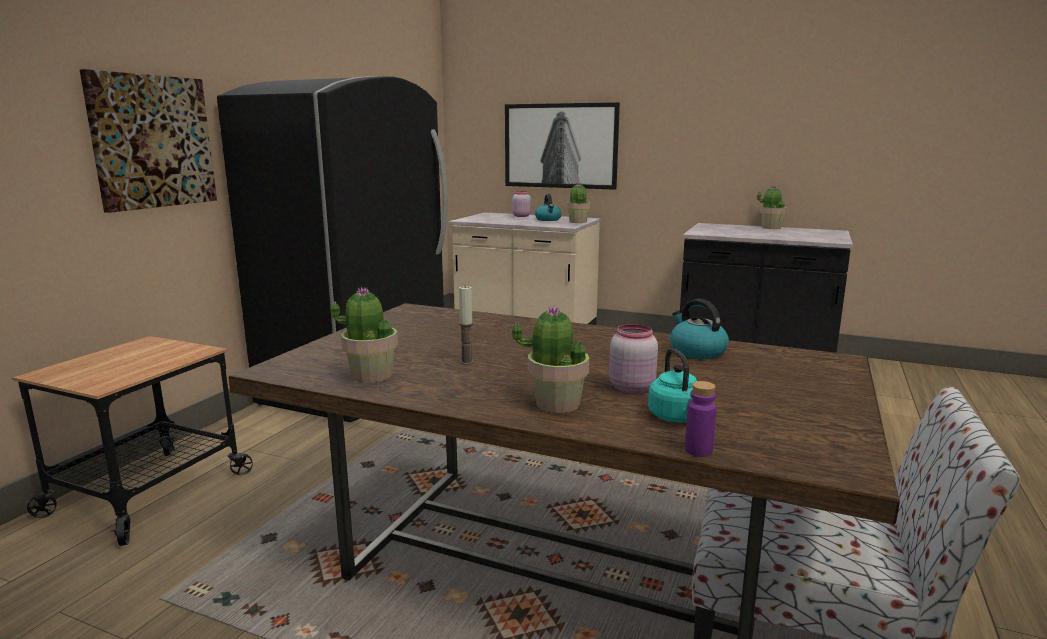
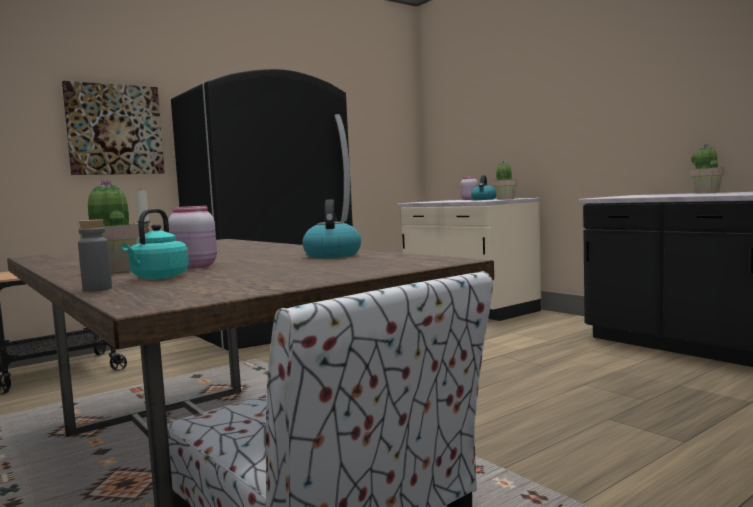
camera: 30 degrees right, 10 degrees down
potted plant [330,287,398,383] -> none
picture [505,102,620,190] -> none
purple bottle [685,381,717,457] -> grey bottle [78,219,112,292]

